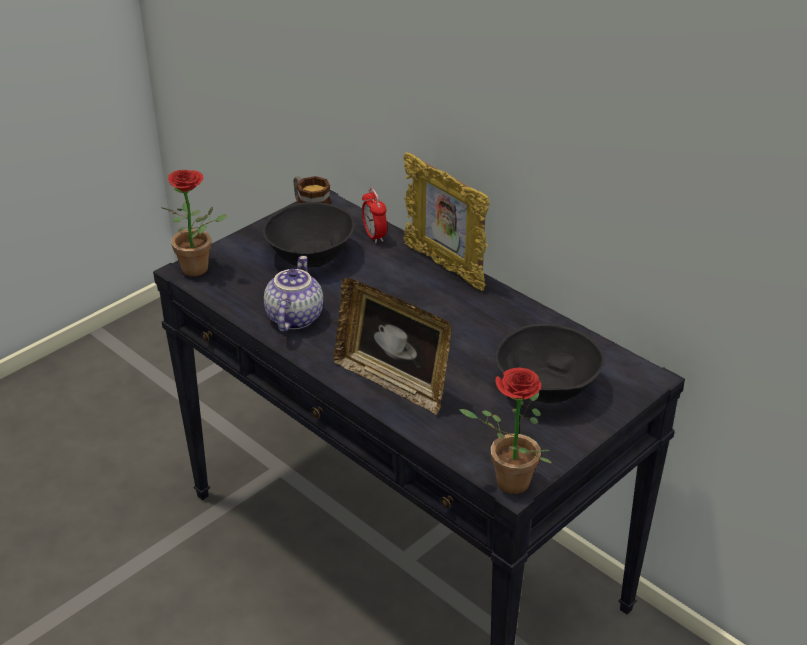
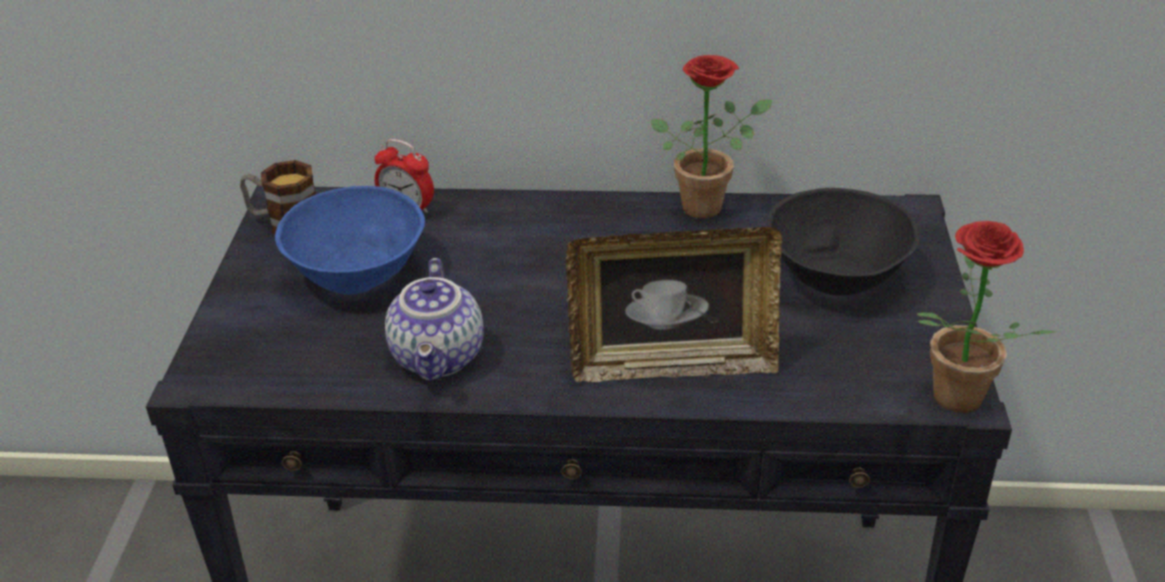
camera: 40 degrees left, 0 degrees up
potted plant [162,170,228,276] -> potted plant moved to [651,55,772,218]
black bowl [263,202,355,267] -> blue bowl [275,186,425,294]
teapot [264,256,323,332] -> teapot turned 150 degrees counterclockwise [385,258,484,381]
picture frame [403,152,490,291] -> none

